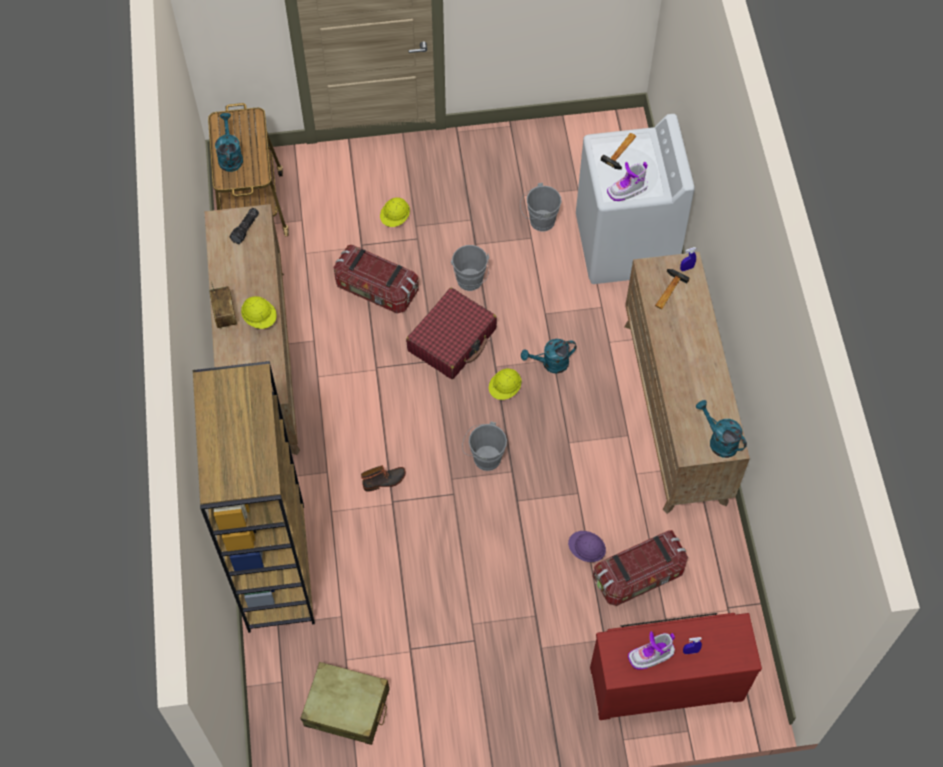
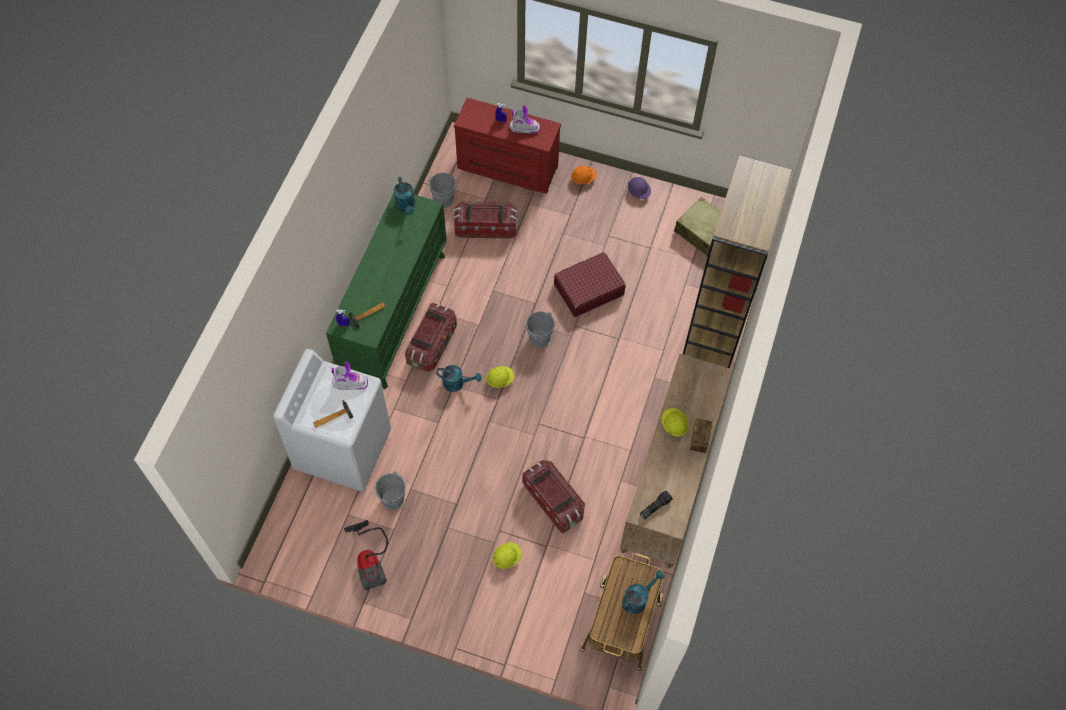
camera: 155 degrees left, 0 degrees up
turquoise watering can [215,113,243,172] -> turquoise watering can turned 150 degrees counterclockwise [622,570,664,614]
boot [361,466,406,492] -> none
red suitcase [406,288,497,379] -> red suitcase moved to [554,252,626,317]
grey bucket [451,245,489,291] -> grey bucket moved to [428,172,458,208]
purple hard hat [568,531,606,562] -> purple hard hat moved to [628,177,651,199]
brown dresser [624,252,750,514] -> green dresser [326,193,447,389]
none -> vacuum cleaner [344,520,388,590]
none -> storage box [405,303,457,372]
none -> orange hard hat [571,166,597,185]

